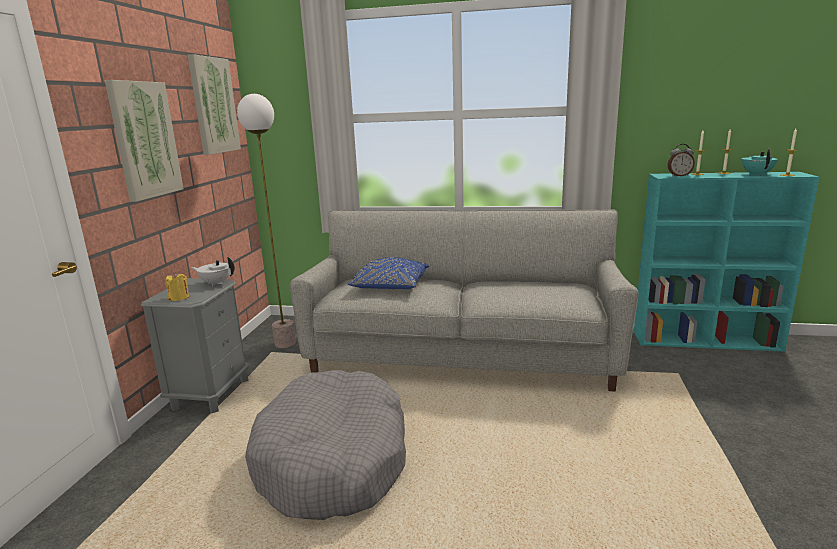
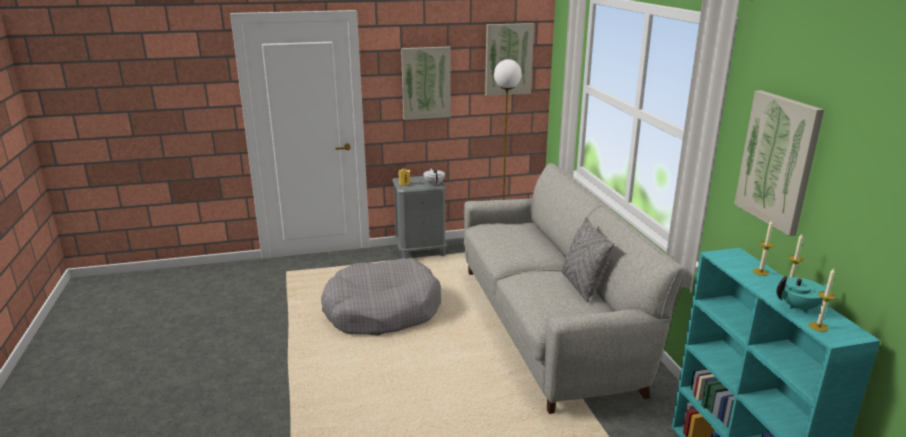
camera: 65 degrees right, 5 degrees up
blue pillow [348,257,429,289] -> none
alarm clock [668,144,695,177] -> none
none -> grey pillow [562,217,614,302]
none -> picture [734,90,824,236]

